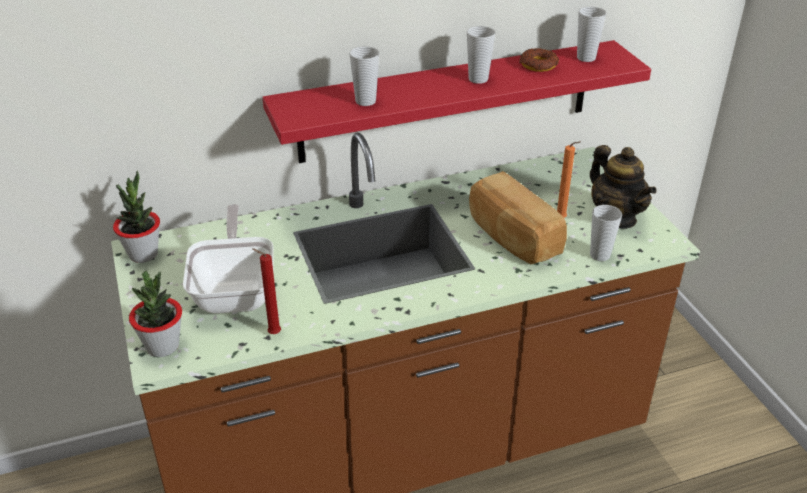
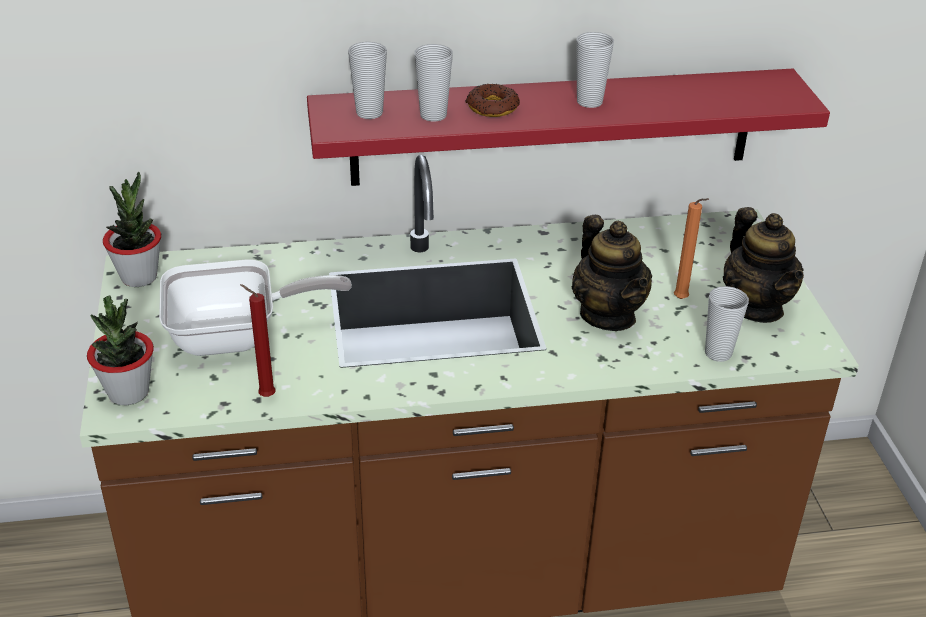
camera: 10 degrees right, 0 degrees up
frying pan [183,204,274,314] -> frying pan turned 75 degrees clockwise [159,260,352,356]
bread [469,171,567,264] -> teapot [572,215,652,331]
donut [519,48,559,72] -> donut moved to [465,84,520,117]
cup [577,7,606,62] -> cup moved to [348,42,387,119]

